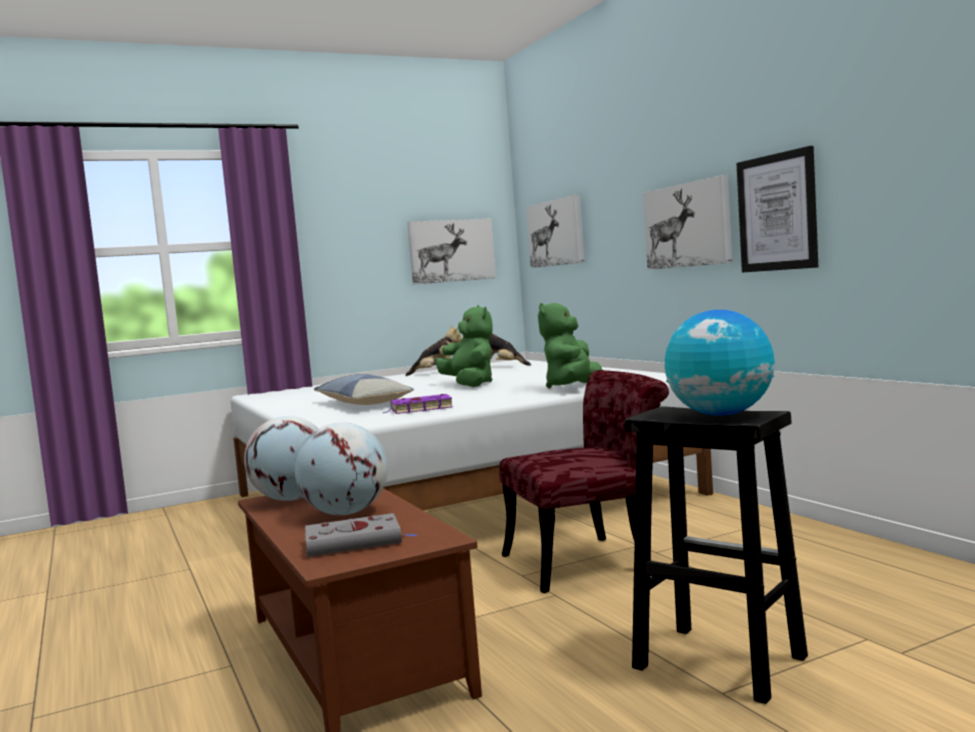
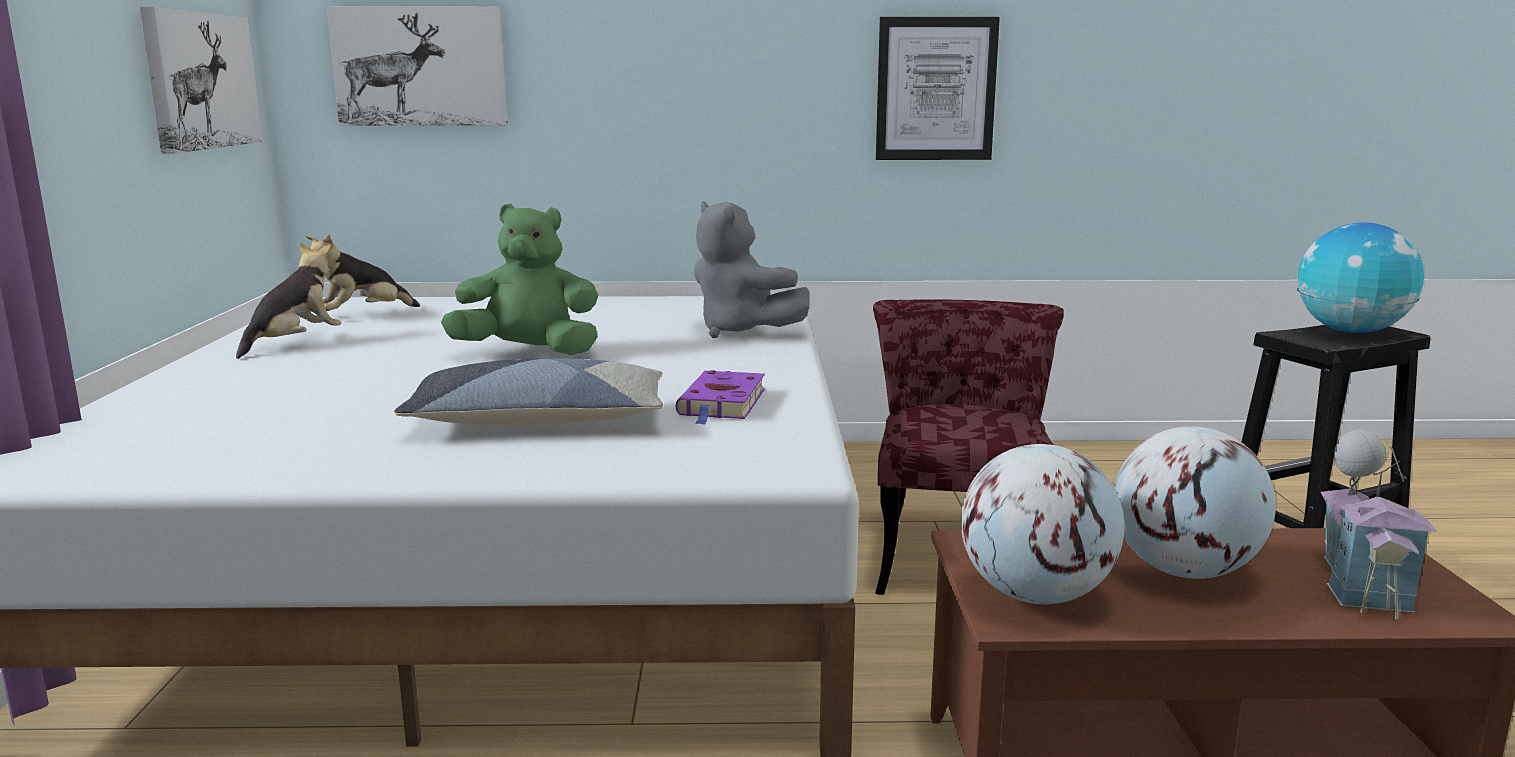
camera: 65 degrees left, 10 degrees up
grey book [304,513,418,557] -> toy house [1321,430,1438,620]
green plush toy [538,303,602,389] -> grey plush toy [694,201,810,338]
picture [643,175,732,270] -> none

